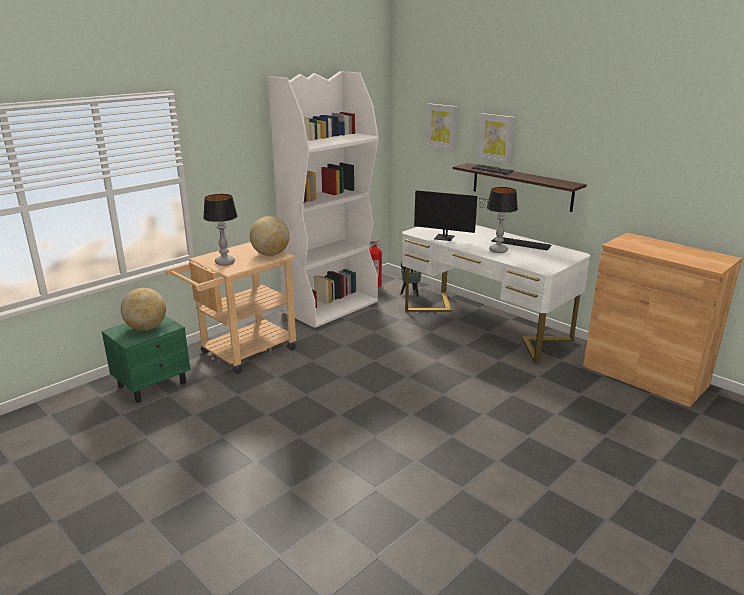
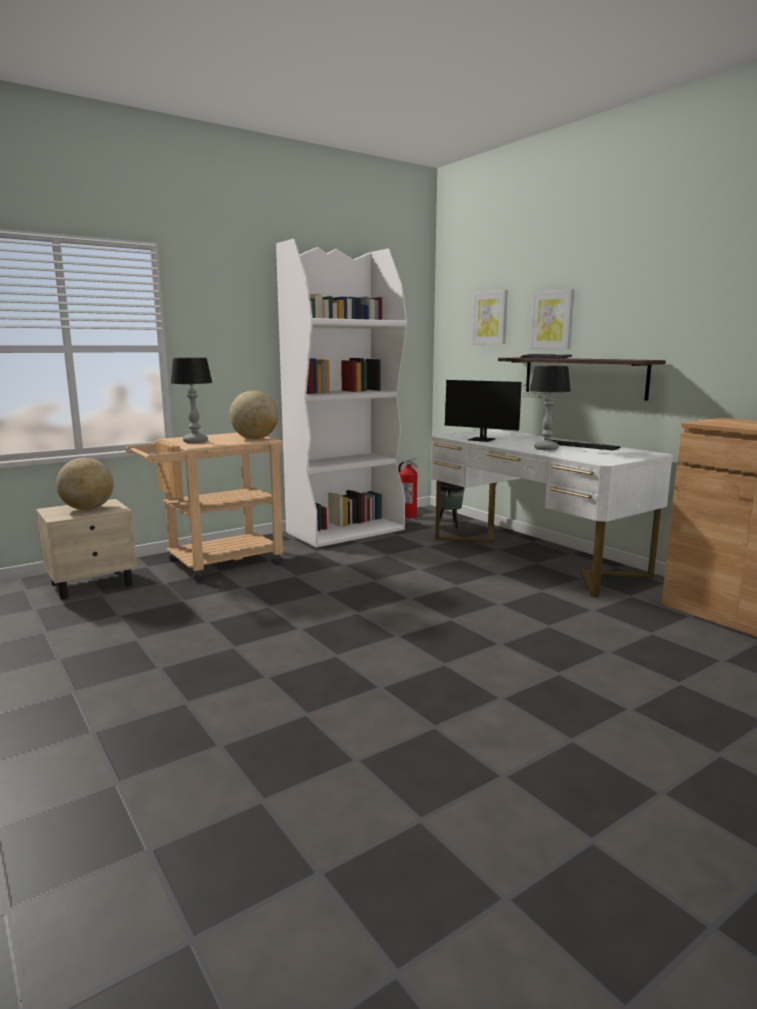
camera: 10 degrees right, 10 degrees down
green nightstand [102,315,191,403] -> beige nightstand [36,499,137,599]

